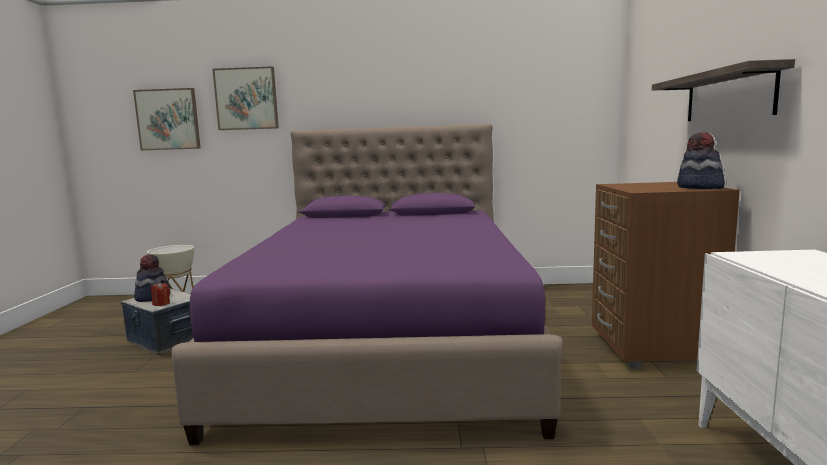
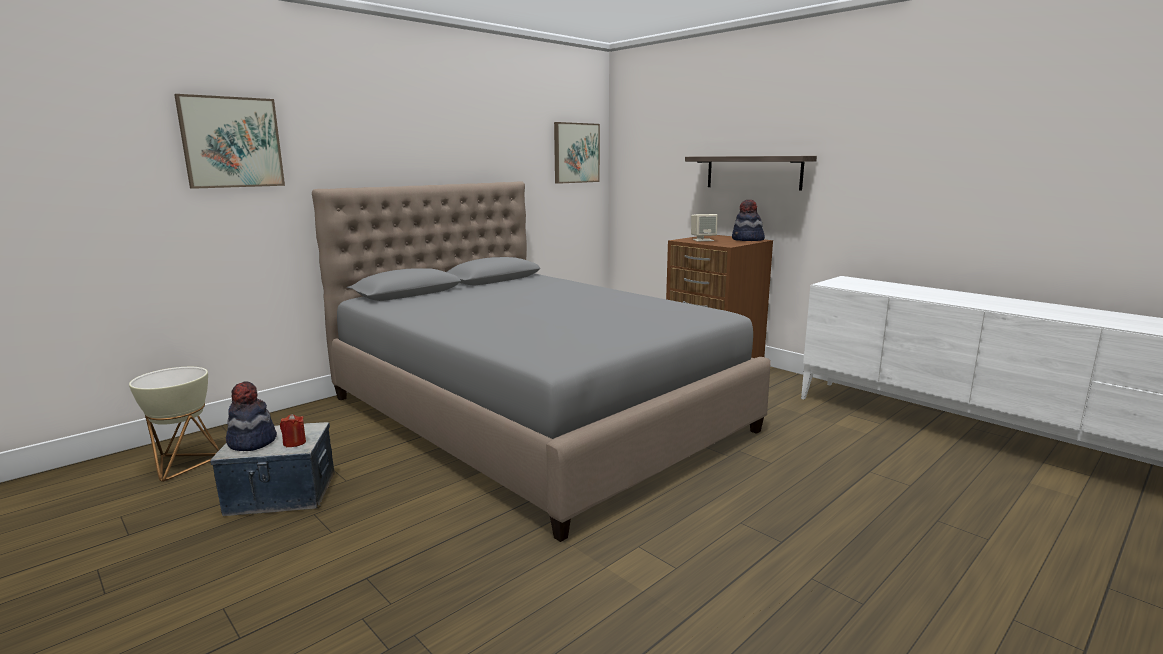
camera: 45 degrees left, 5 degrees up
picture [133,88,201,151] -> picture moved to [554,122,600,184]
purple bed [171,124,563,445] -> grey bed [312,181,771,542]
none -> beige speaker [691,214,717,241]

